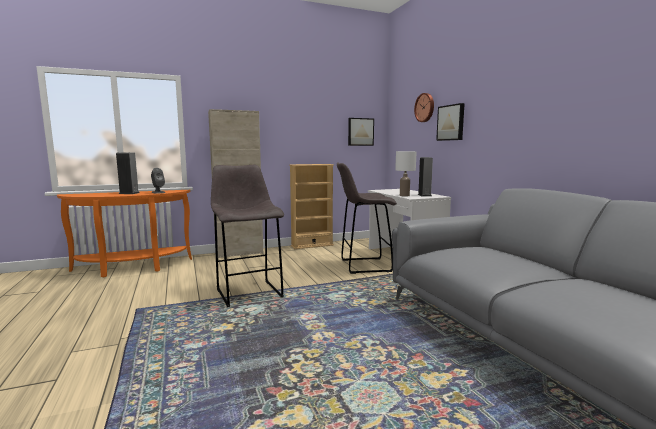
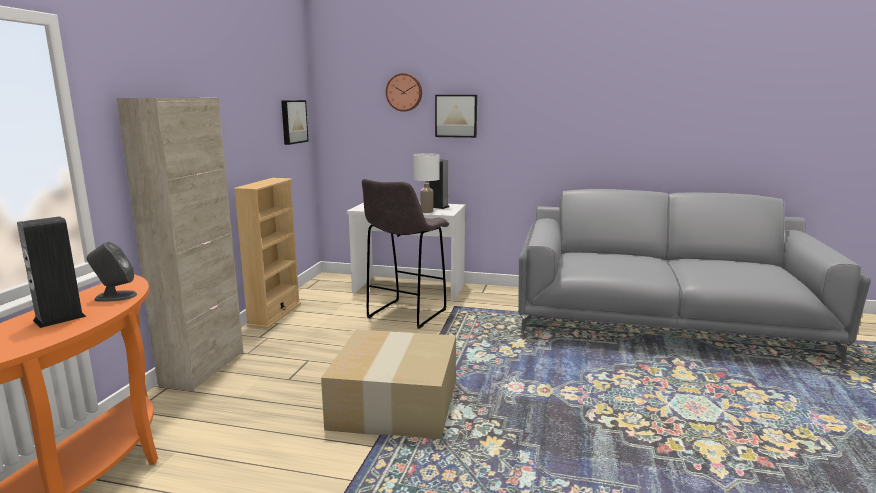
camera: 55 degrees left, 5 degrees up
grey stool [211,165,284,307] -> cardboard box [321,329,456,439]

